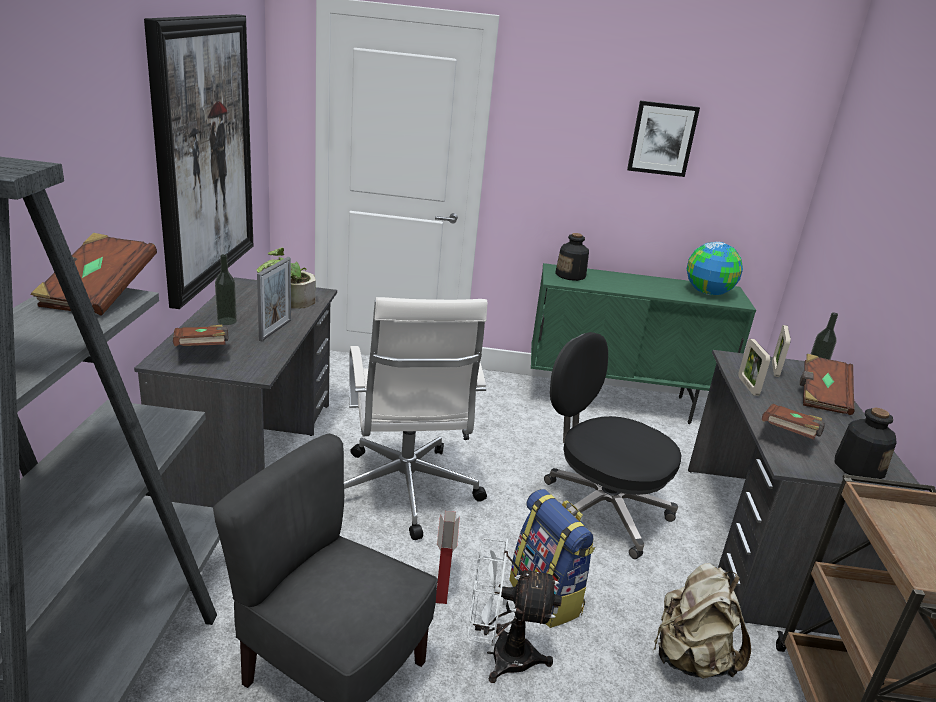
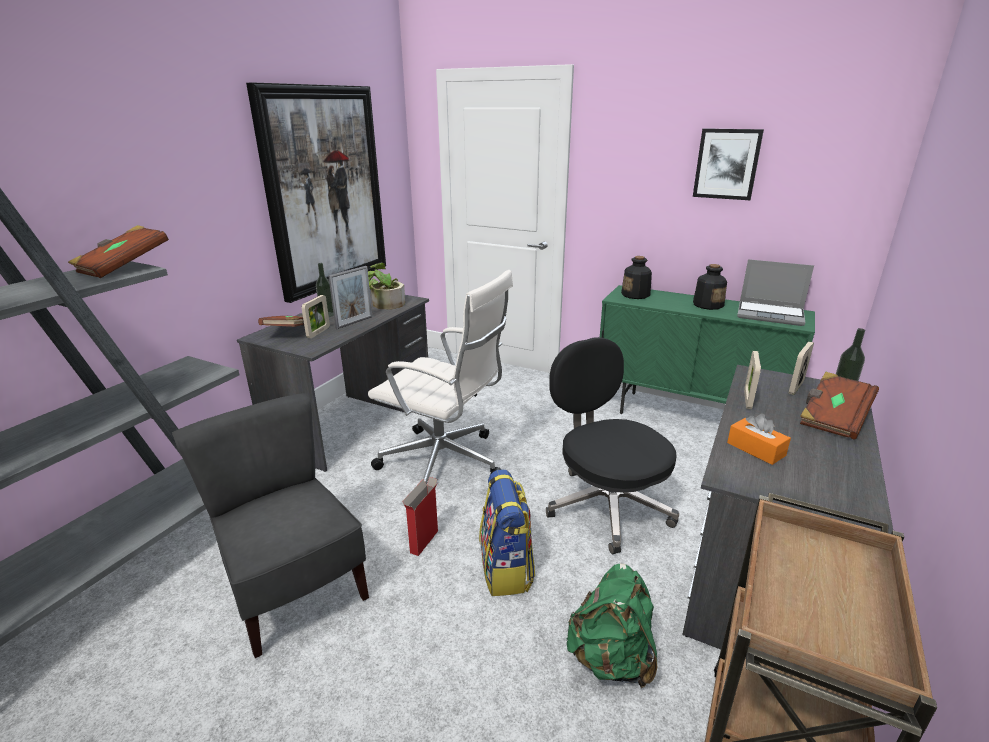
camera: 25 degrees right, 0 degrees up
white office chair [344,297,487,540] -> white office chair turned 75 degrees counterclockwise [368,270,513,484]
white fan [468,538,562,683] -> none
beige backpack [652,563,751,679] -> green backpack [567,563,657,688]
globe [687,242,743,295] -> laptop [737,259,814,326]
brown book [762,404,825,440] -> orange tissue box [727,413,791,465]
bottle [835,408,897,479] -> bottle moved to [693,264,727,310]
none -> picture frame [302,295,330,338]

